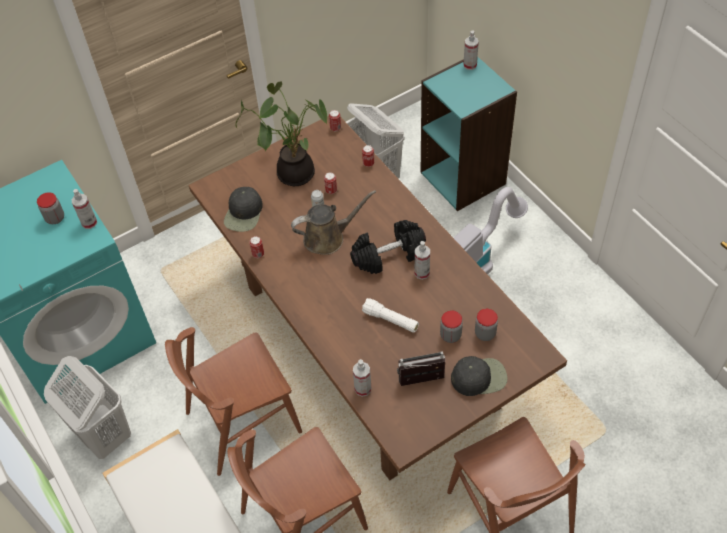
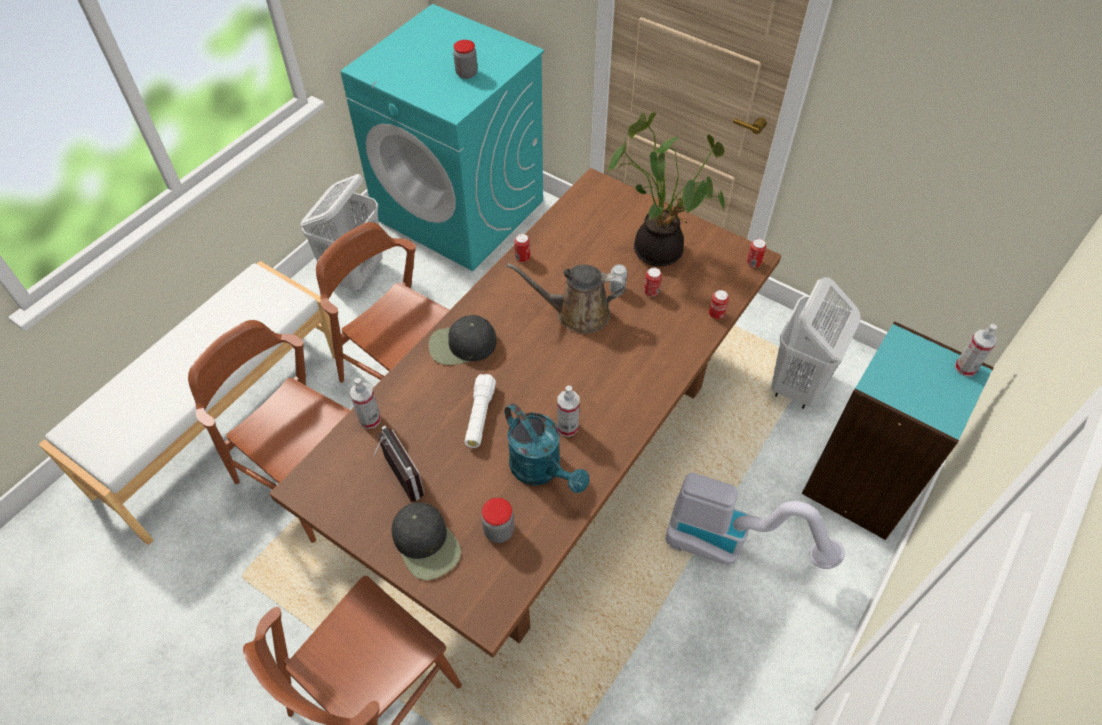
camera: 65 degrees right, 0 degrees up
spray bottle [72,189,97,229] -> none
black cap [224,187,263,232] -> black cap moved to [429,315,497,365]
brown watering can [291,190,376,255] -> brown watering can turned 135 degrees clockwise [506,263,626,334]
black dumbbell [350,220,426,274] -> none
jar [440,310,463,343] -> none
none -> turquoise watering can [505,403,589,493]

